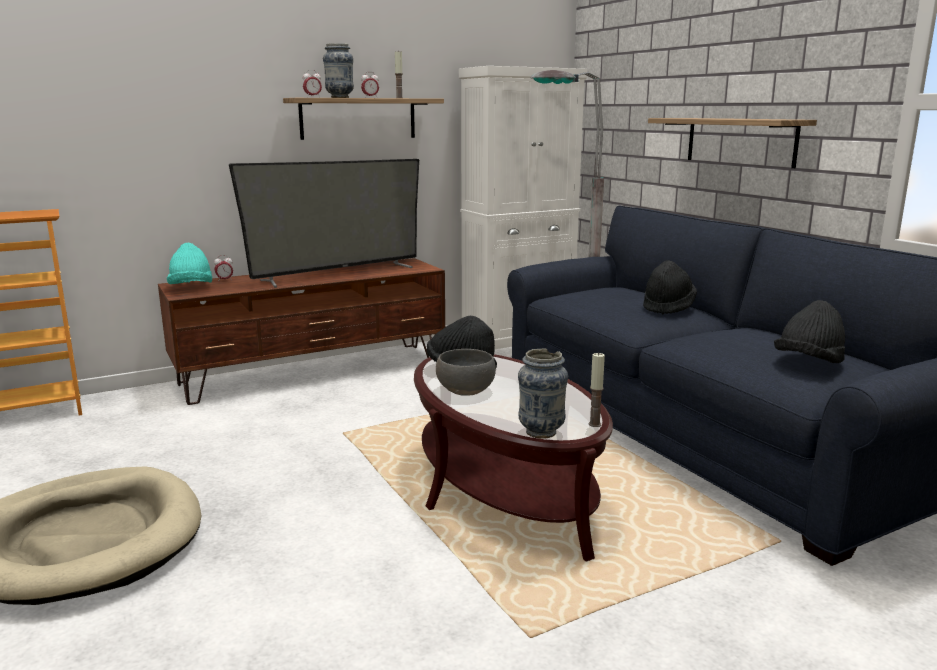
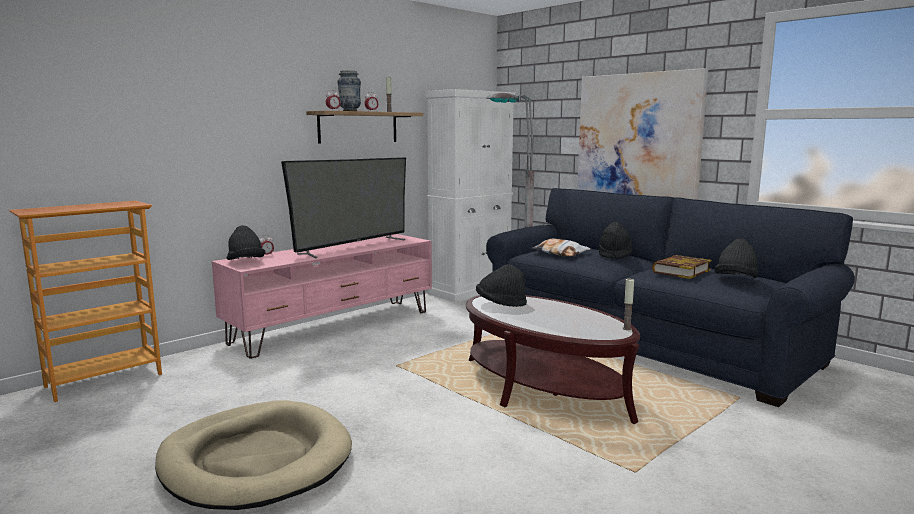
camera: 15 degrees left, 5 degrees down
brown tv stand [158,258,445,405] -> pink tv stand [212,234,432,359]
turquoise hat [167,243,212,284] -> black hat [227,225,265,260]
grey bowl [436,349,496,396] -> none
vase [518,349,568,439] -> none
shelf [648,118,817,168] -> picture [577,68,708,200]
none -> pillow [530,239,591,256]
none -> book [652,255,711,279]

